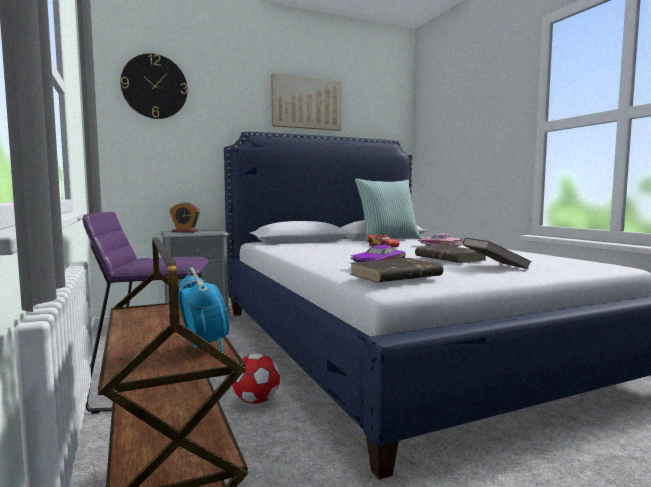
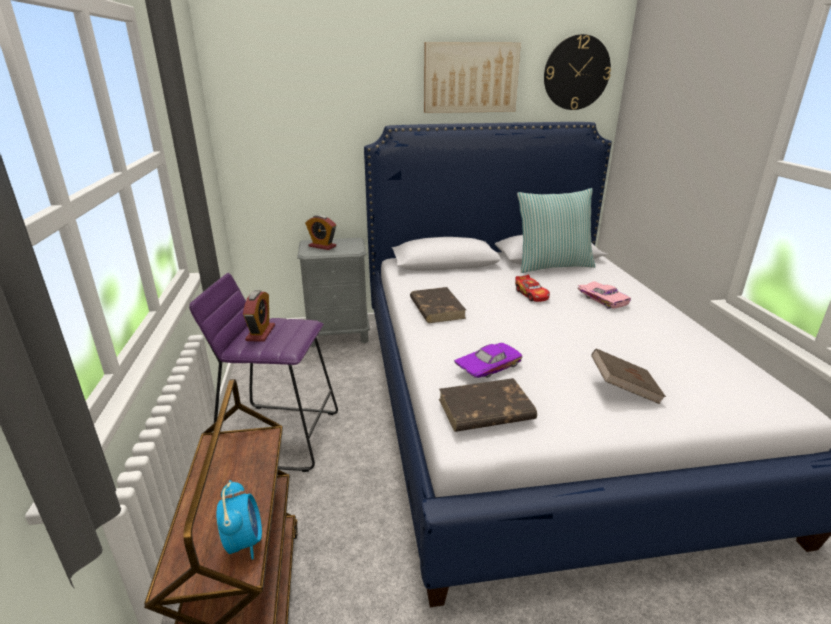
camera: 15 degrees right, 20 degrees up
wall clock [121,53,188,119] -> wall clock moved to [544,34,611,110]
football [232,354,280,404] -> none
brown book [415,245,486,263] -> brown book moved to [410,287,466,323]
none -> alarm clock [243,290,275,342]

